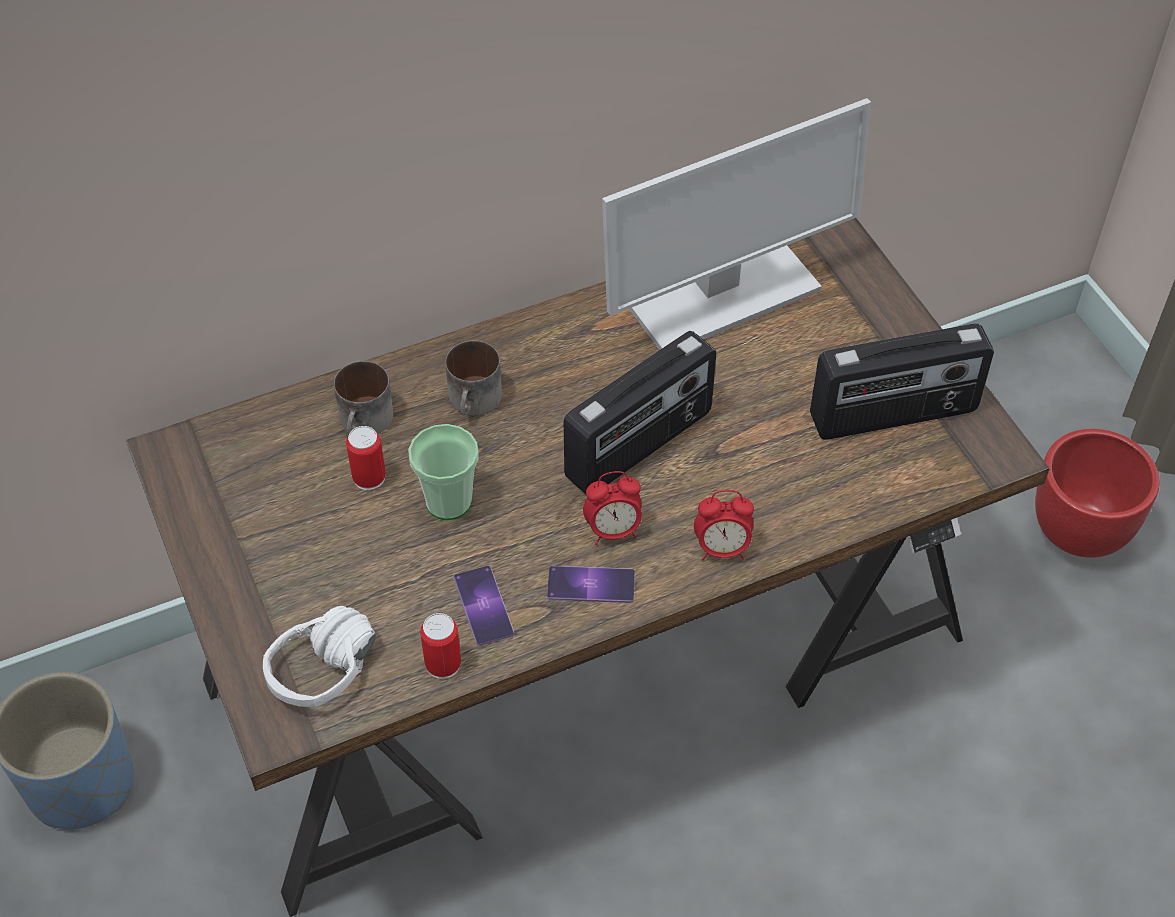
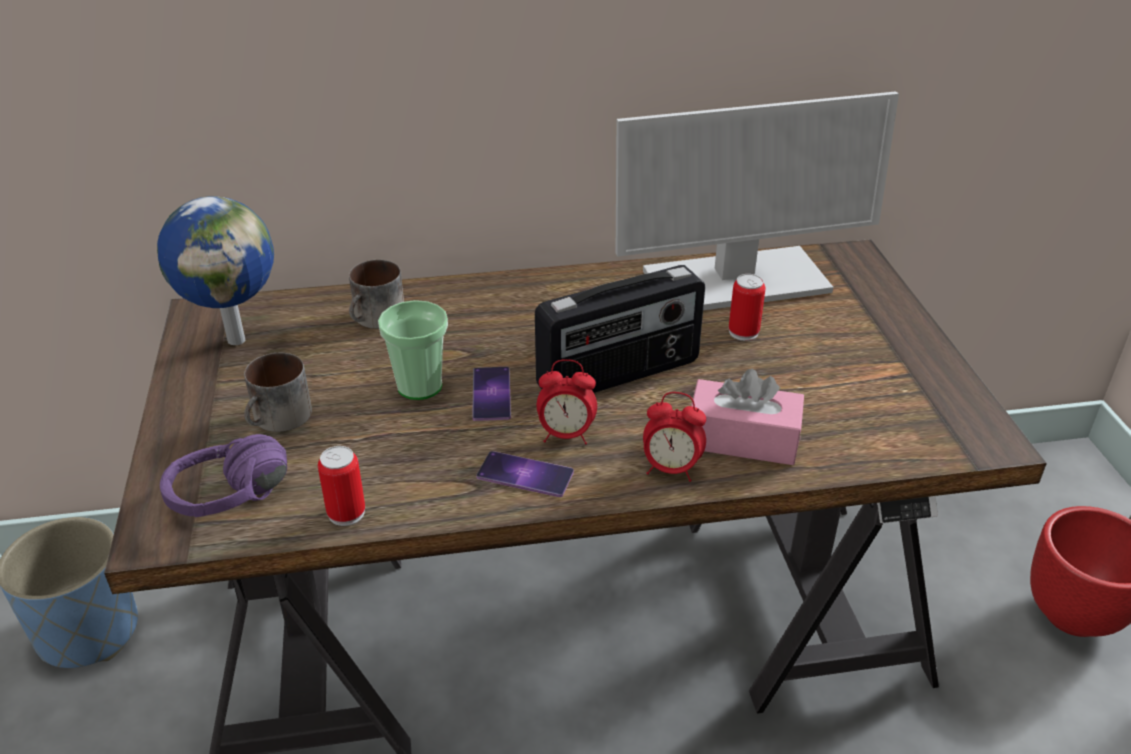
camera: 15 degrees right, 15 degrees down
white headphones [263,606,376,707] -> purple headphones [160,434,287,517]
can [346,426,386,491] -> can moved to [729,274,766,341]
mug [445,341,502,415] -> mug moved to [244,353,312,432]
phone [453,566,514,646] -> phone moved to [472,367,511,421]
radio [810,324,994,440] -> none
none -> globe [157,196,274,345]
none -> pink tissue box [691,369,804,465]

